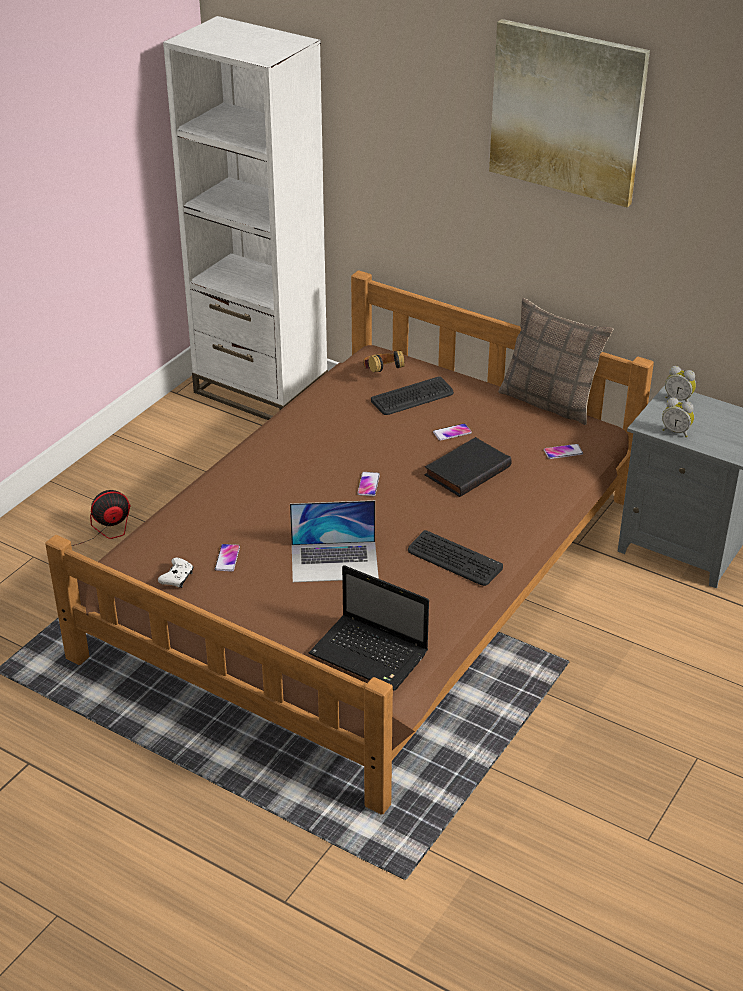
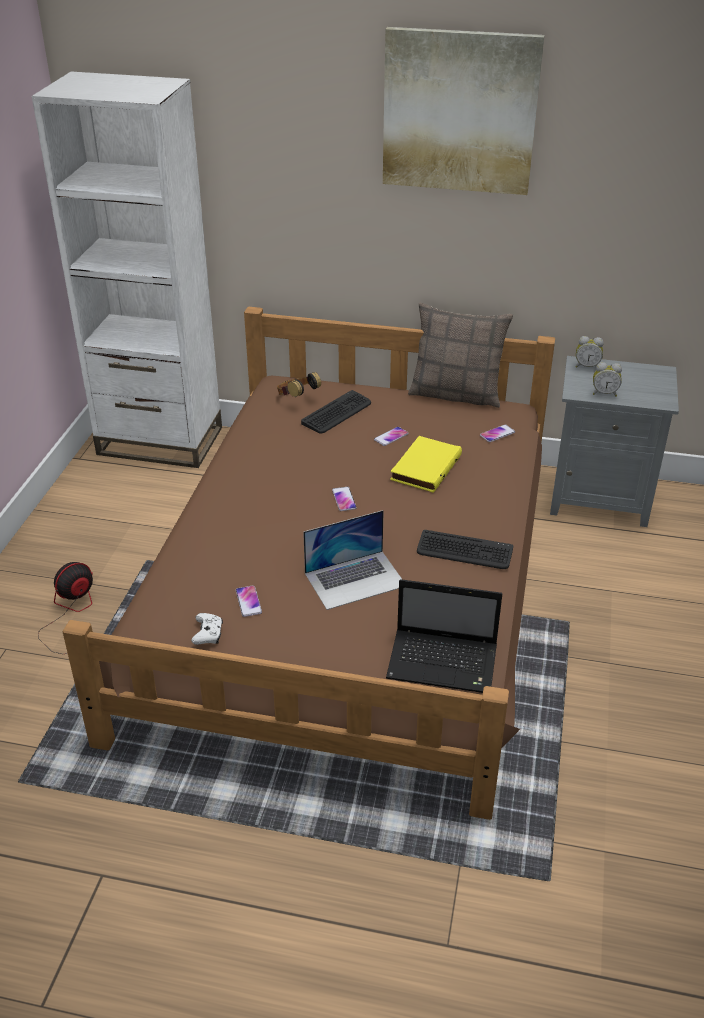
camera: 20 degrees left, 0 degrees up
black book [425,437,512,497] -> yellow book [390,436,462,493]

